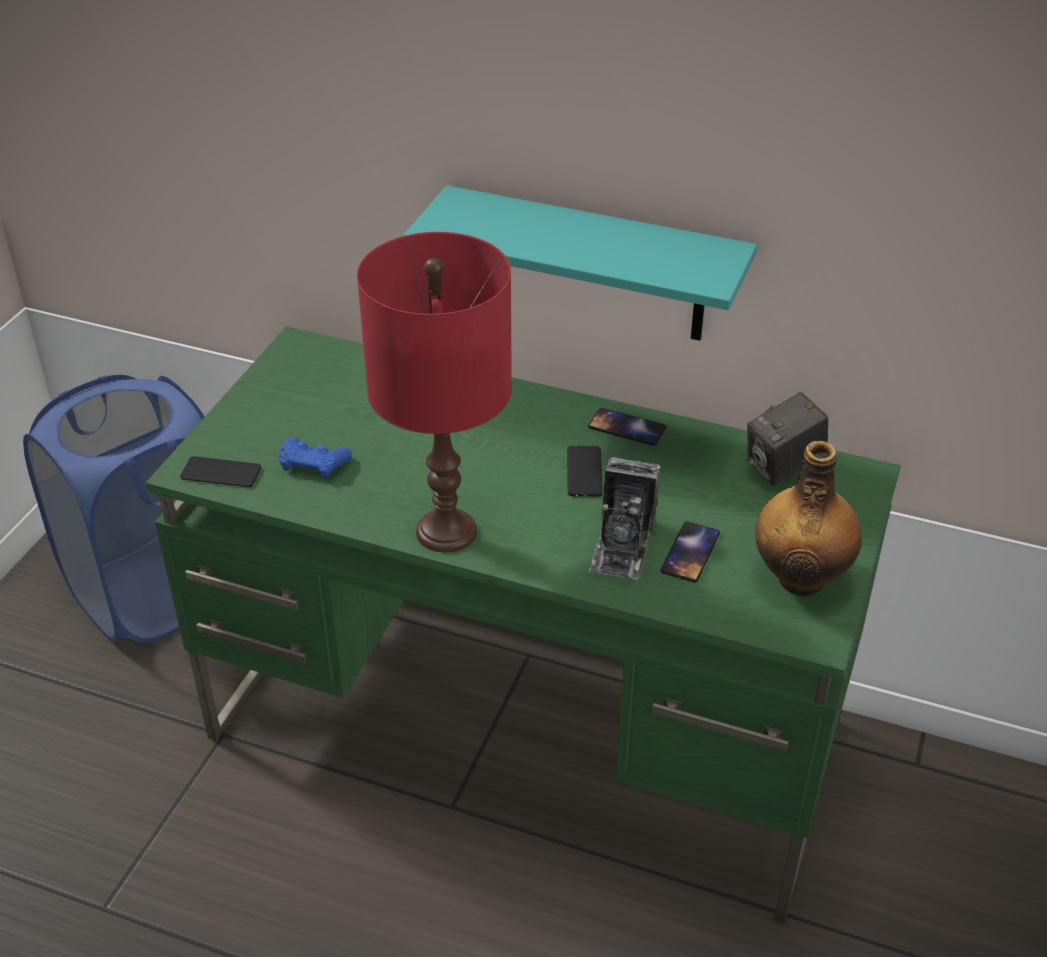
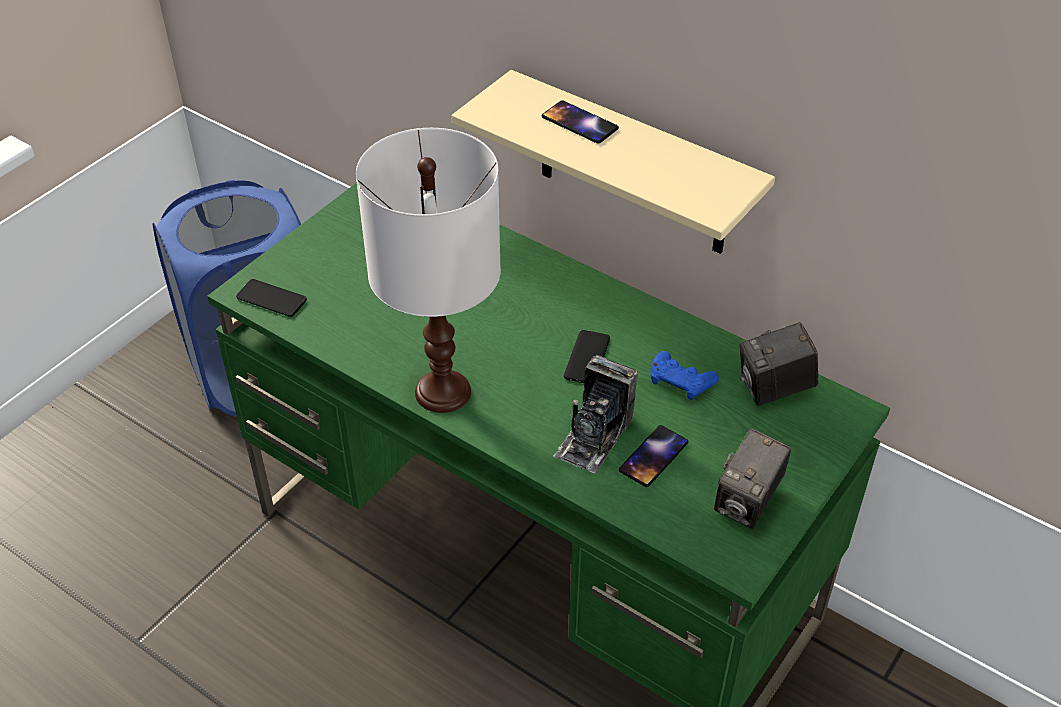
camera: 15 degrees right, 5 degrees up
blue game controller [279,437,352,479] -> blue game controller moved to [650,351,719,400]
red table lamp [357,232,512,553] -> white table lamp [356,128,501,413]
turquoise shelf [404,185,757,341] -> beige shelf [451,70,775,254]
phone [588,408,666,446] -> phone moved to [542,100,619,144]
bottle [755,441,861,596] -> camera [714,428,791,529]

